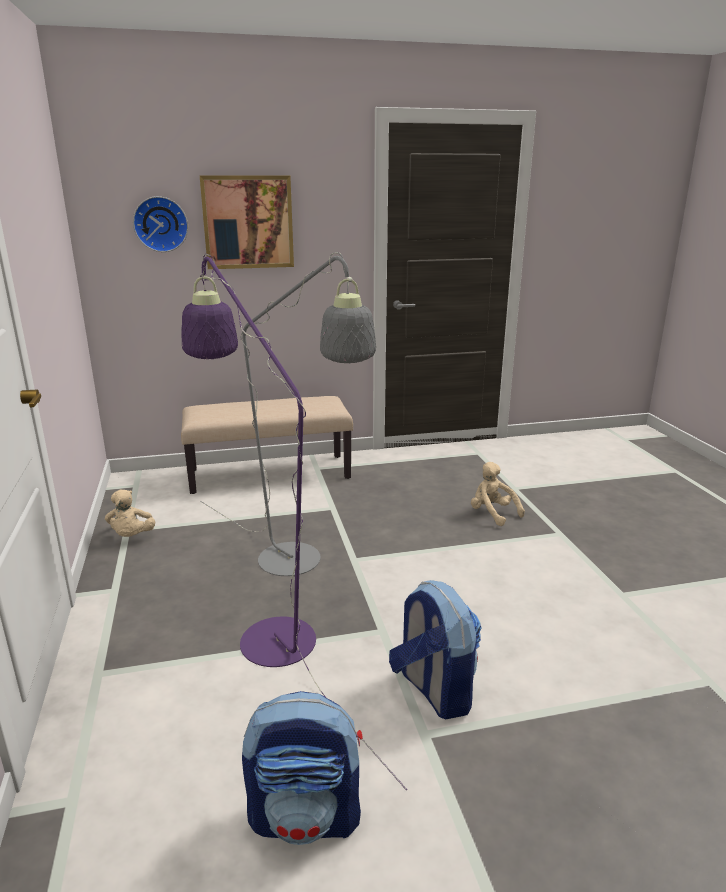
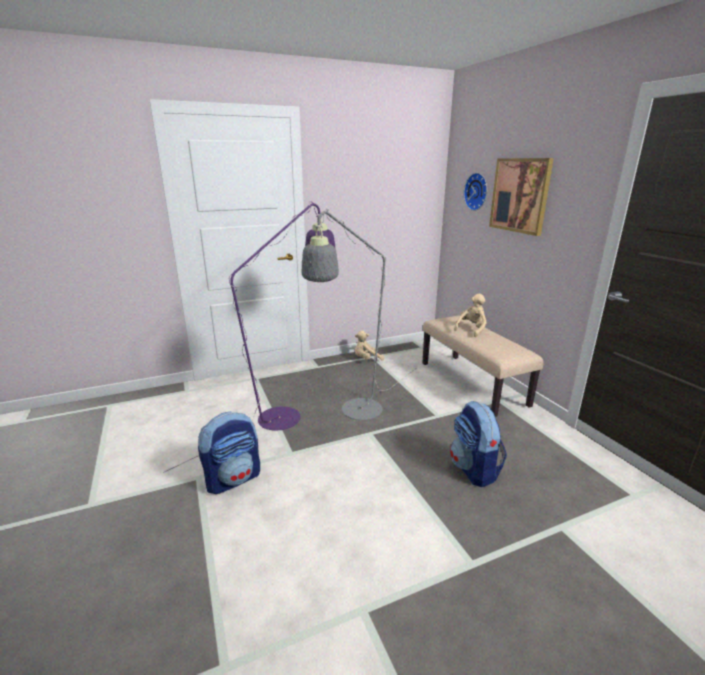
camera: 80 degrees right, 0 degrees up
backpack [242,691,363,845] -> backpack moved to [450,401,507,487]
beige plush toy [471,462,525,526] -> beige plush toy moved to [454,294,487,337]

